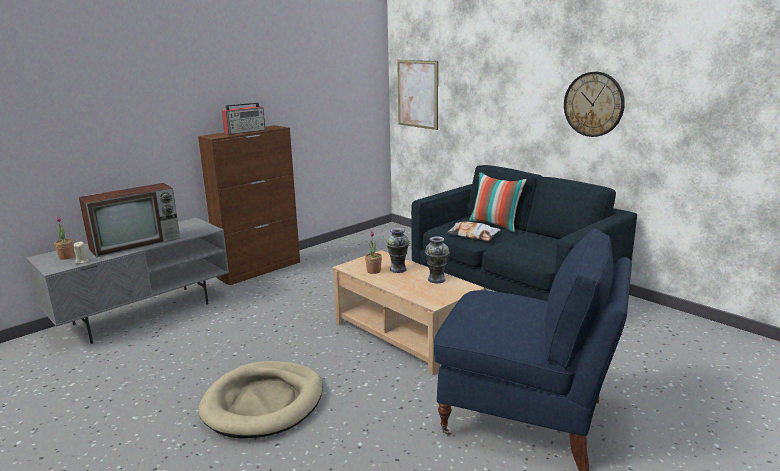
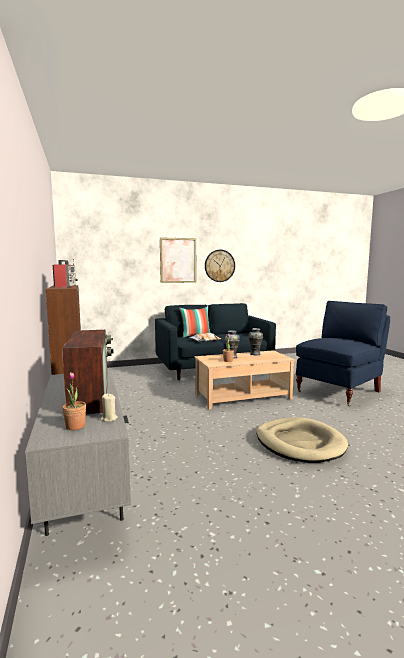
camera: 65 degrees left, 10 degrees down
picture [397,60,438,130] -> picture moved to [160,237,196,283]

